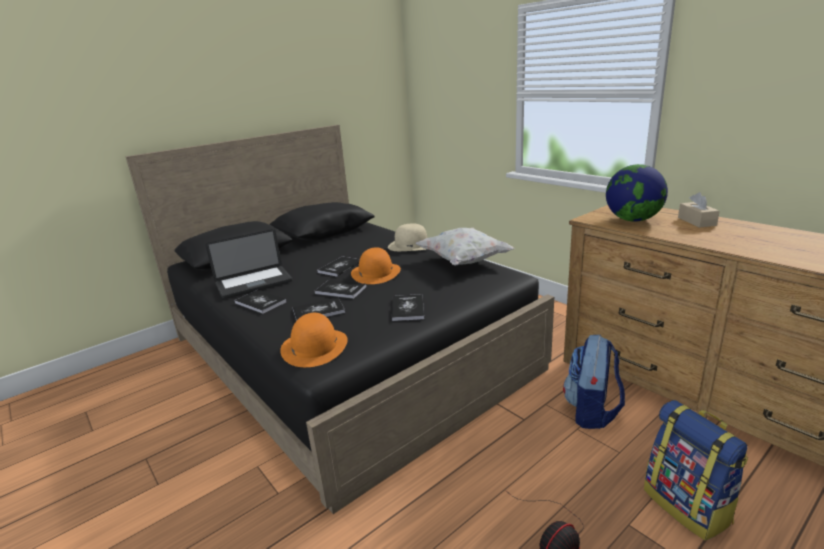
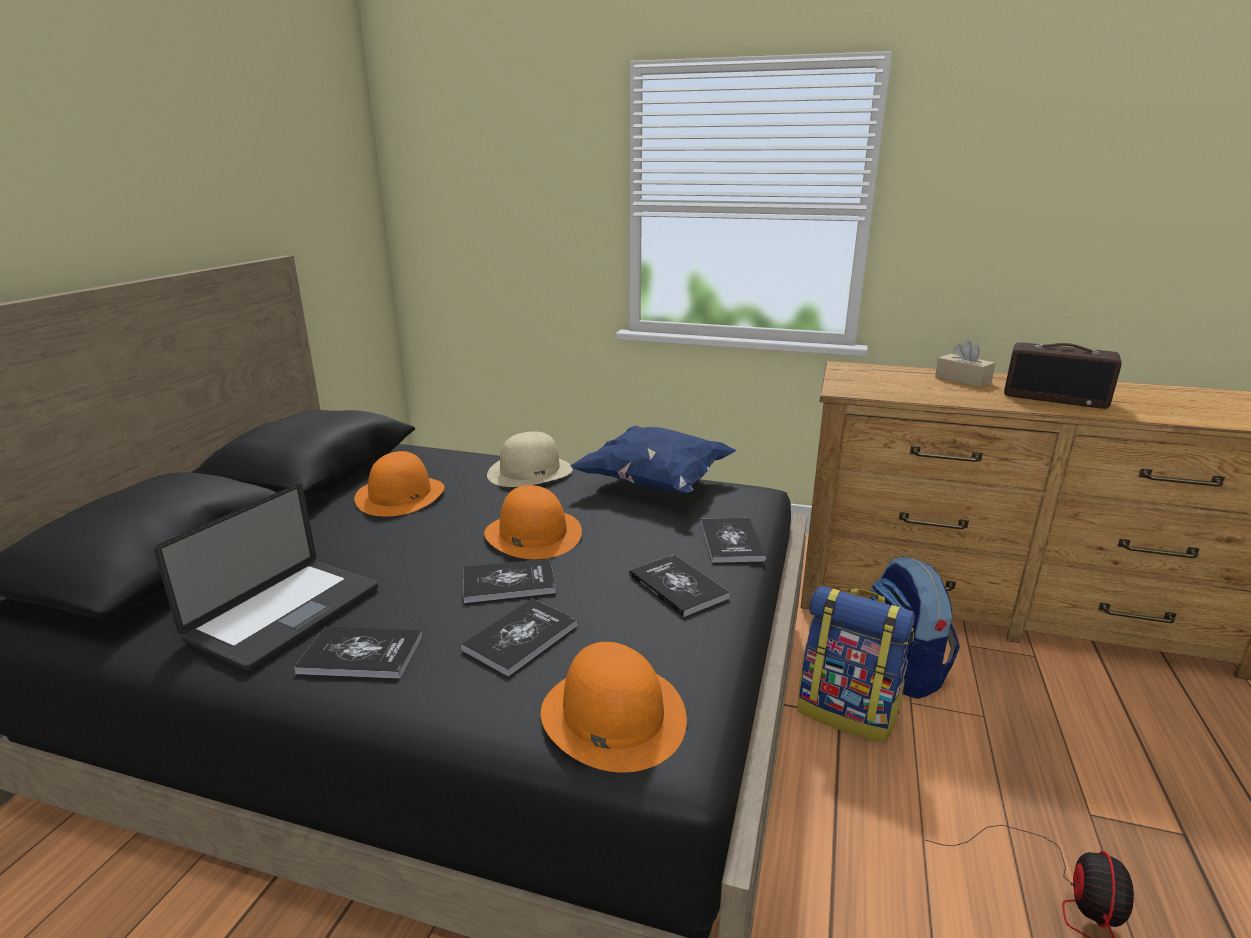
camera: 35 degrees left, 0 degrees up
book [318,256,360,277] -> book moved to [701,518,766,563]
white pillow [415,228,514,266] -> blue pillow [570,425,737,494]
globe [606,164,668,222] -> none
backpack [644,400,749,541] -> backpack moved to [797,586,914,744]
none -> orange hat [354,451,444,516]
none -> radio [1004,342,1122,409]

